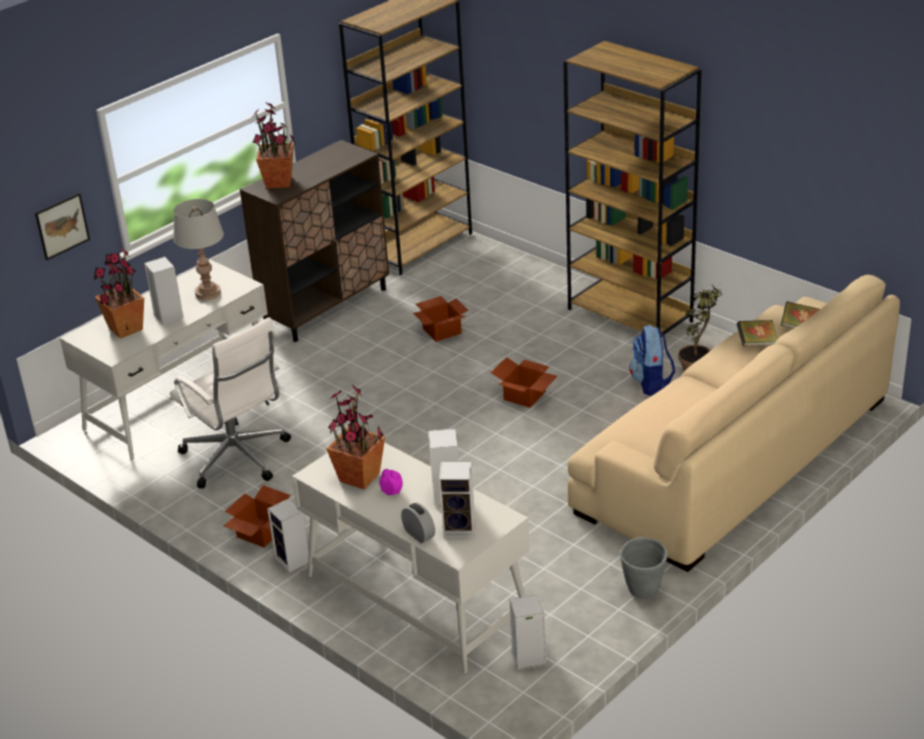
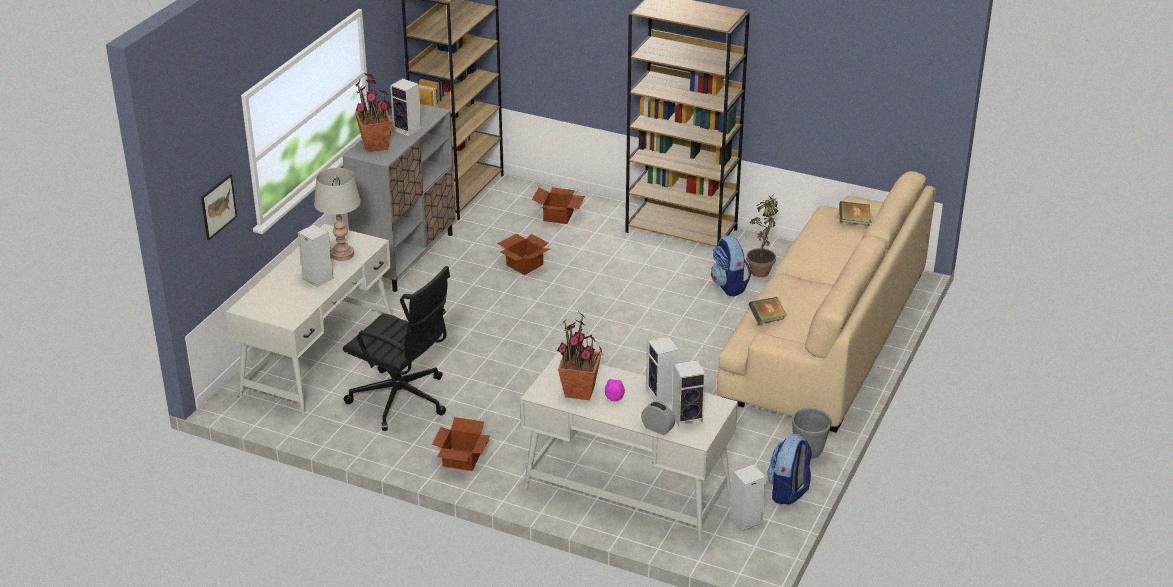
camera: 20 degrees left, 0 degrees up
potted plant [94,247,144,339] -> none
white office chair [170,317,291,488] -> black office chair [343,266,450,431]
brown cabinet [240,140,389,342] -> grey cabinet [342,104,456,292]
speaker [267,499,309,573] -> speaker moved to [390,79,422,137]
cardboard box [491,357,558,408] -> cardboard box moved to [532,187,585,224]
book [737,320,778,346] -> book moved to [748,297,787,324]
none -> backpack [767,434,812,504]

